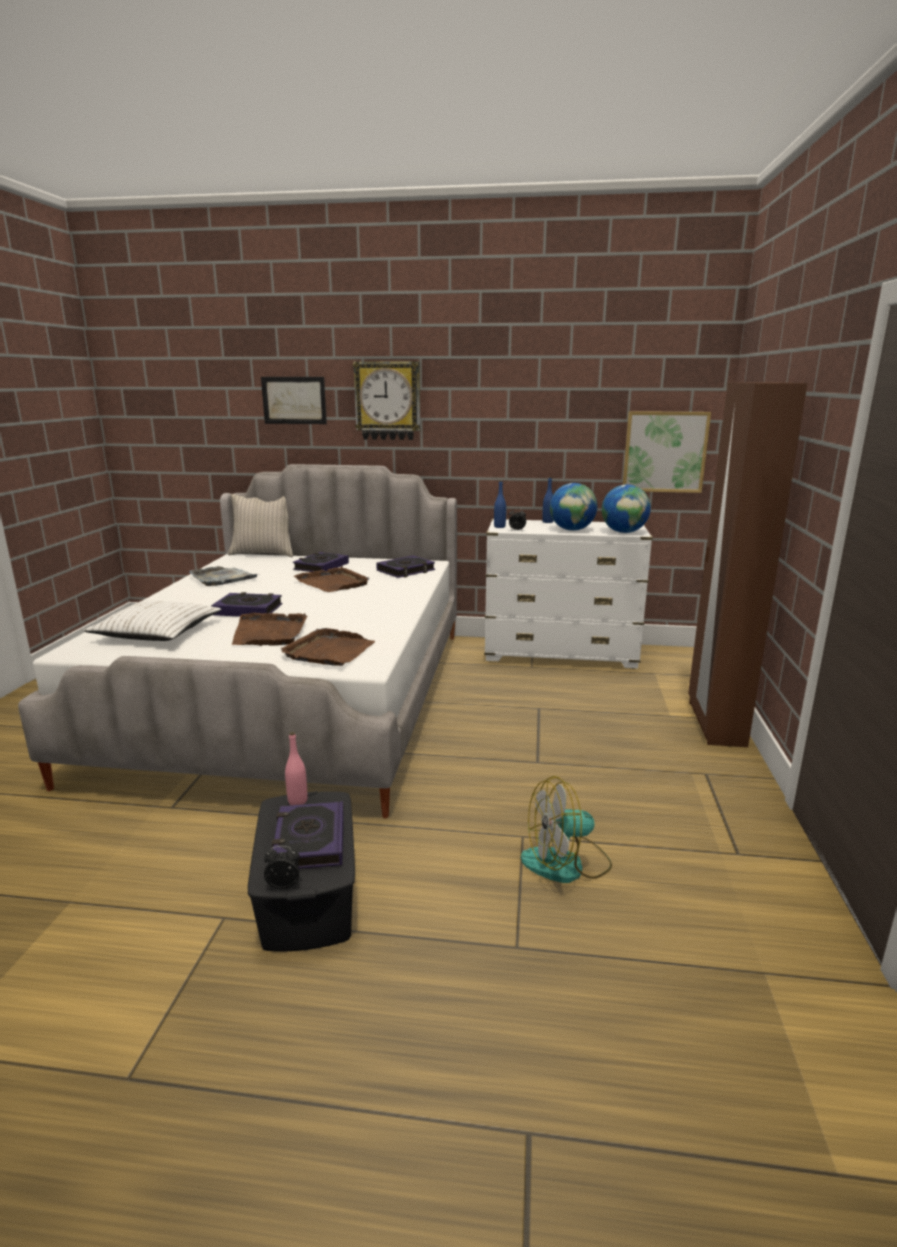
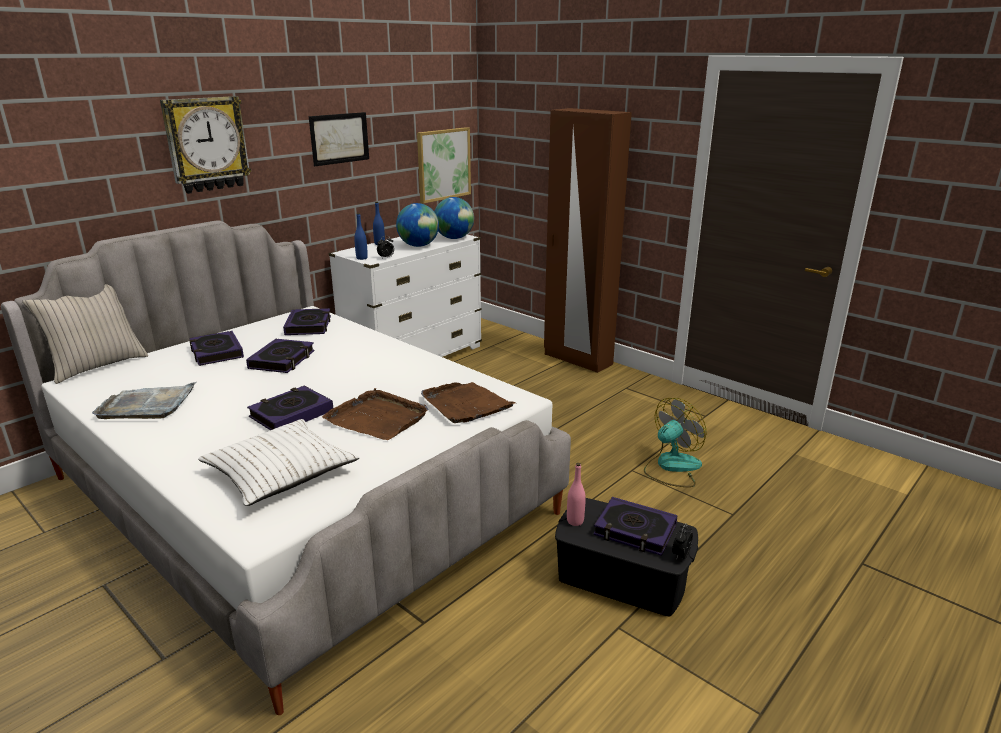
camera: 55 degrees left, 5 degrees up
picture [261,377,327,424] -> picture moved to [309,112,369,166]
brown tray [294,566,369,592] -> book [246,339,315,373]
fan [521,776,612,883] -> fan turned 150 degrees counterclockwise [644,398,706,487]

